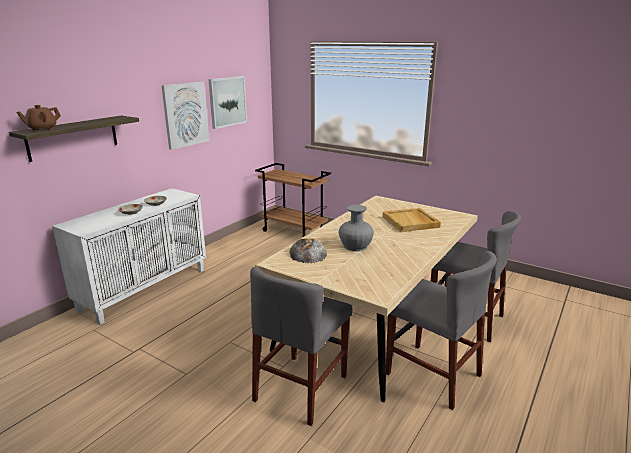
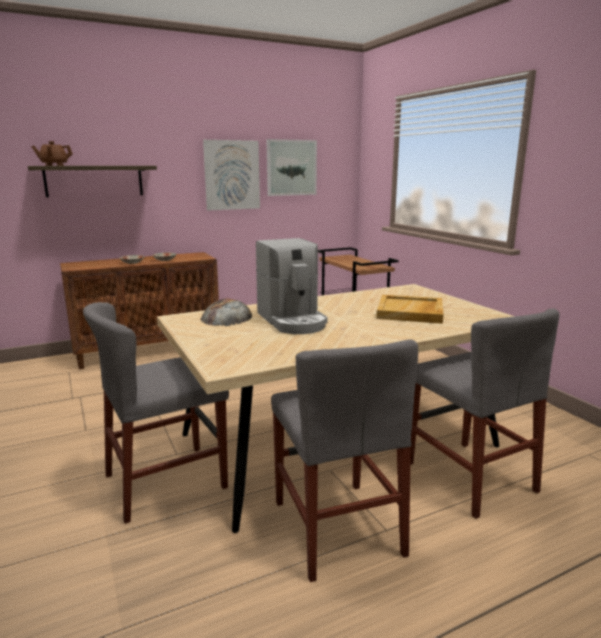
camera: 30 degrees right, 5 degrees down
white cabinet [52,188,206,325] -> brown cabinet [60,252,219,369]
grey vase [338,205,374,251] -> coffee machine [256,238,328,334]

